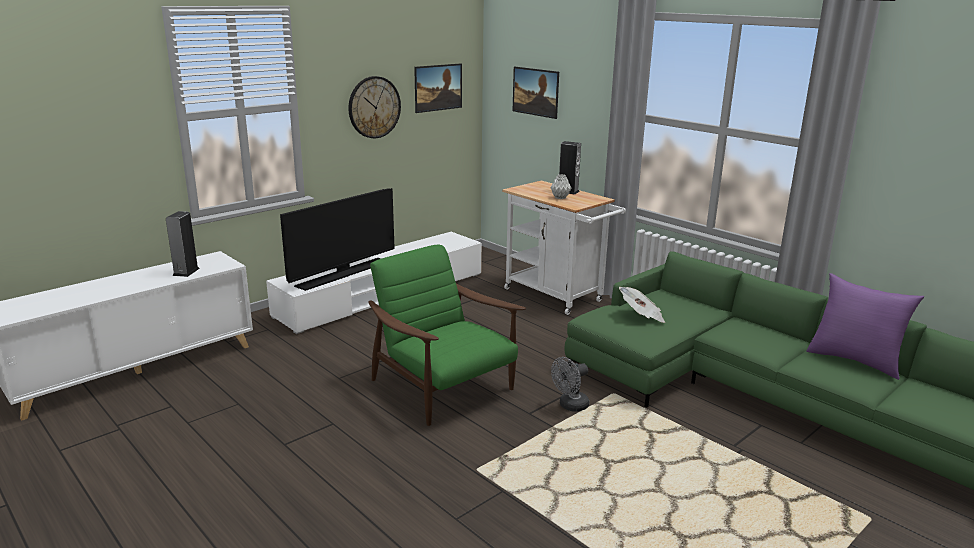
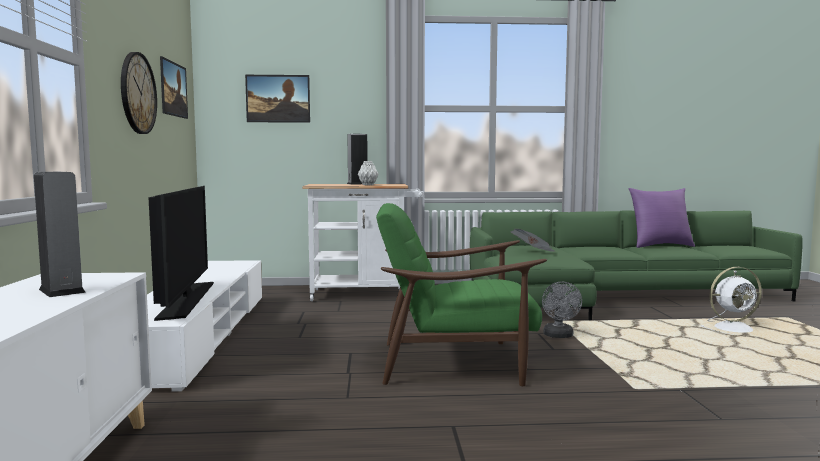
camera: 50 degrees left, 15 degrees down
none -> white fan [701,267,762,335]

